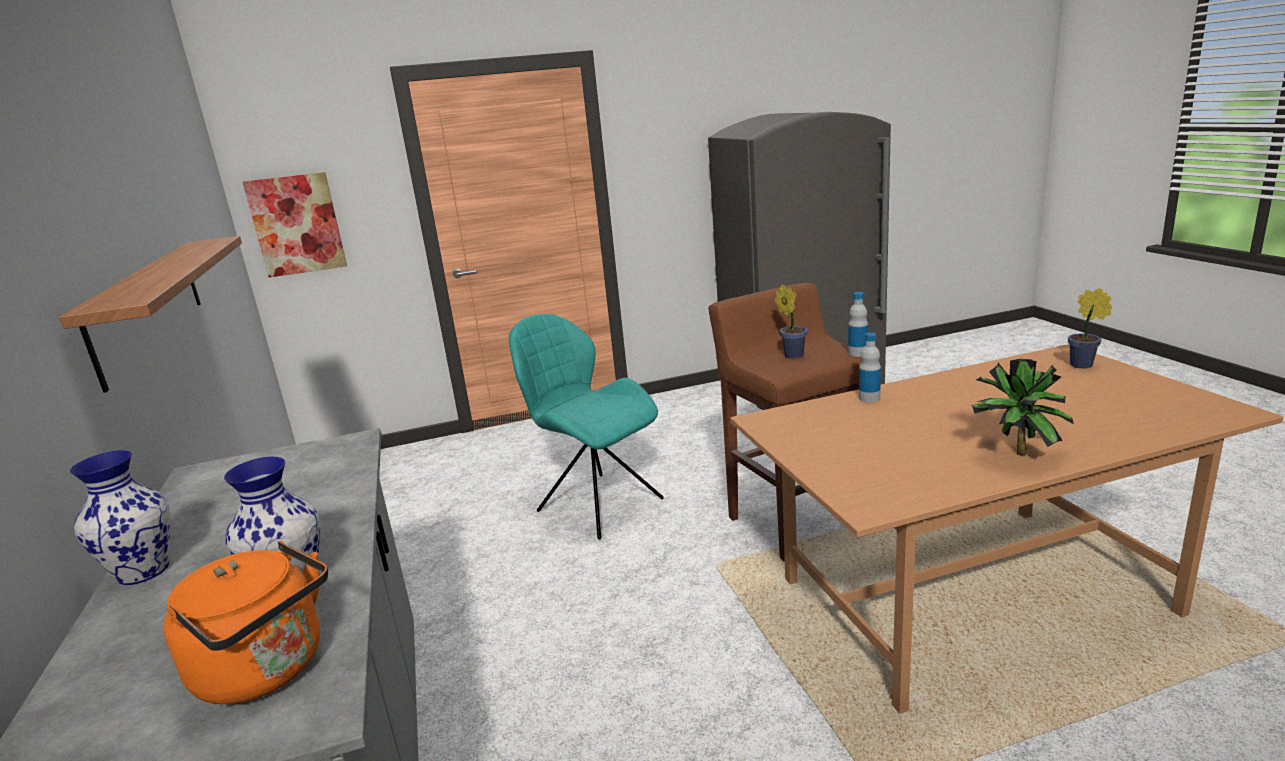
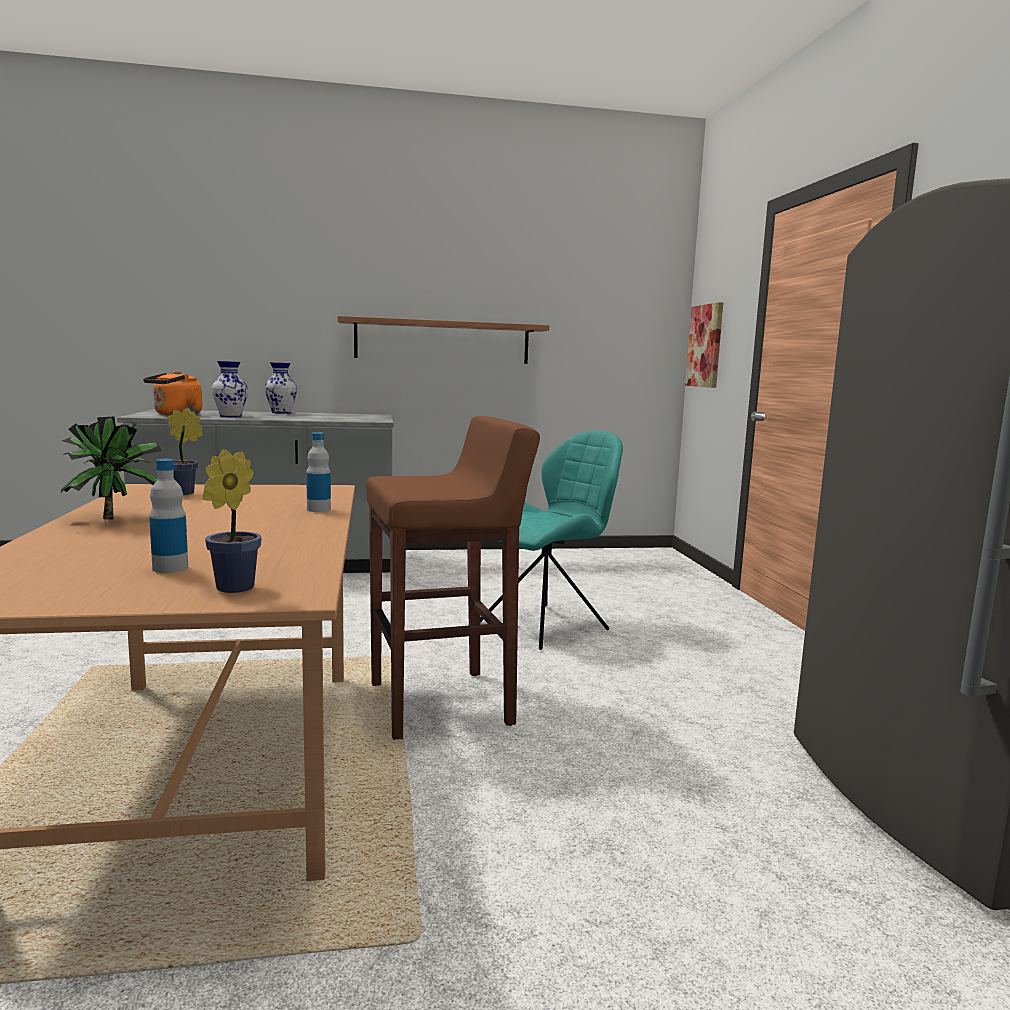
camera: 95 degrees right, 10 degrees down
potted plant [775,284,808,359] -> potted plant moved to [167,408,203,495]
bottle [848,292,868,357] -> bottle moved to [149,459,188,573]

